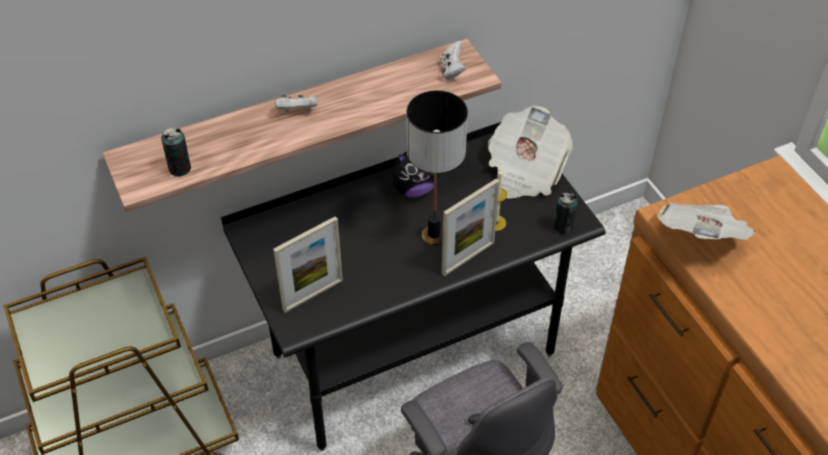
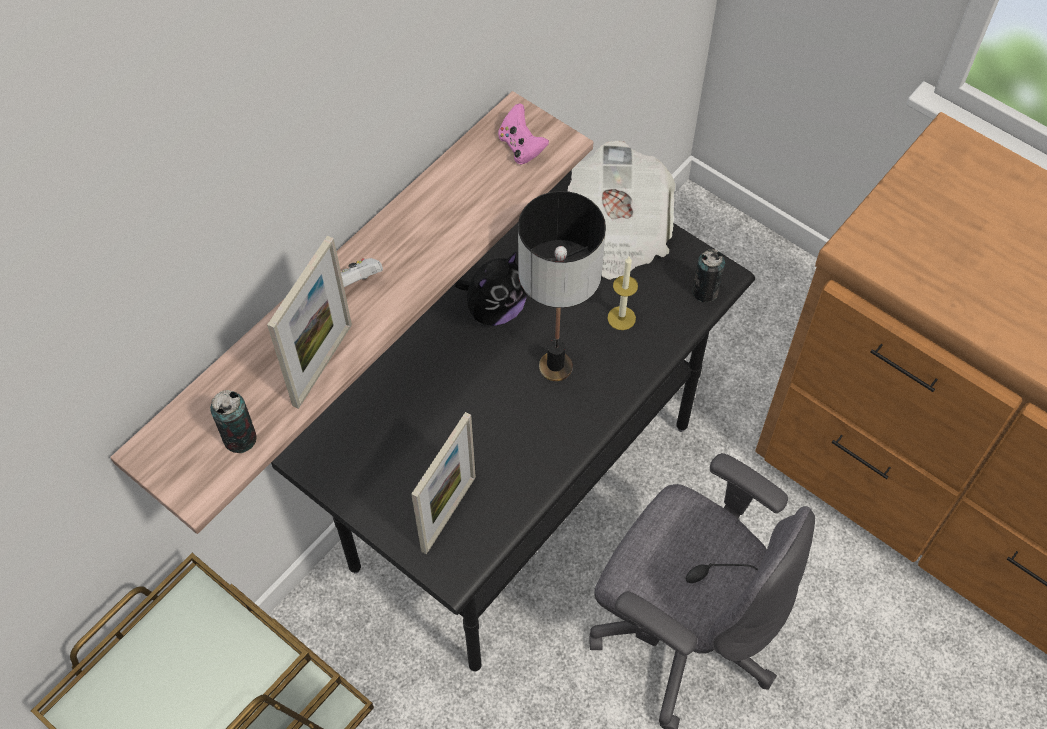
camera: 25 degrees left, 10 degrees up
white game controller [440,41,466,80] -> pink game controller [498,104,549,164]
picture frame [442,178,499,276] -> picture frame moved to [267,236,352,409]
newspaper [657,202,756,240] -> none

